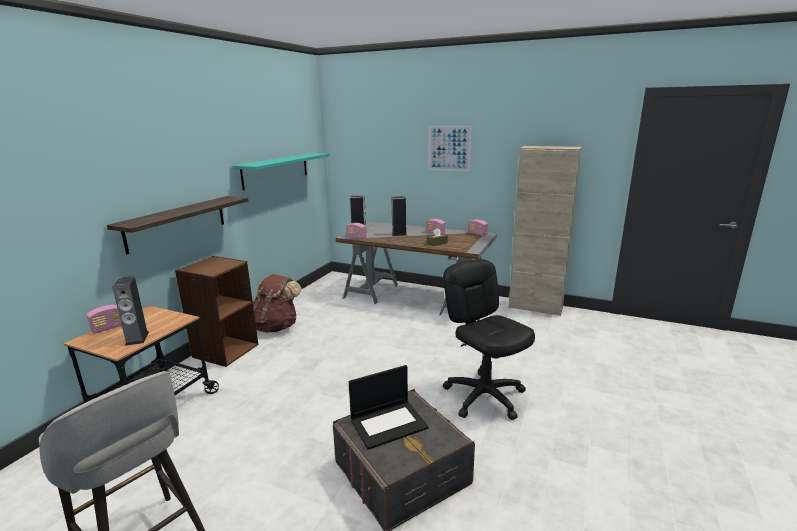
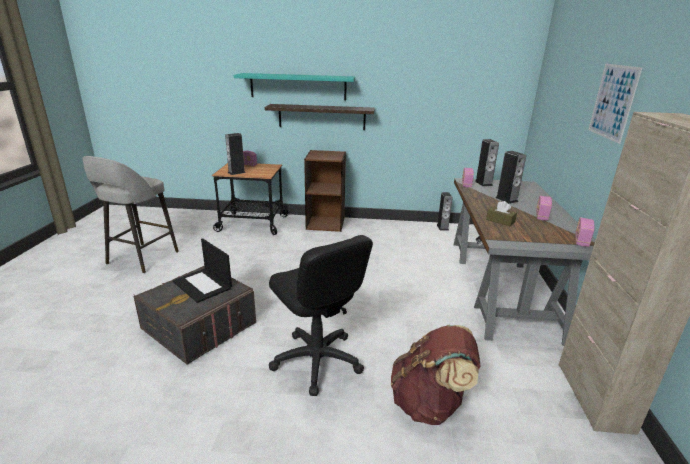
camera: 70 degrees right, 5 degrees up
turquoise shelf [232,153,329,190] -> turquoise shelf moved to [234,73,355,100]
brown backpack [253,274,301,333] -> brown backpack moved to [391,325,481,425]
black office chair [443,259,535,420] -> black office chair turned 105 degrees clockwise [269,235,373,396]
none -> speaker [437,192,453,230]

